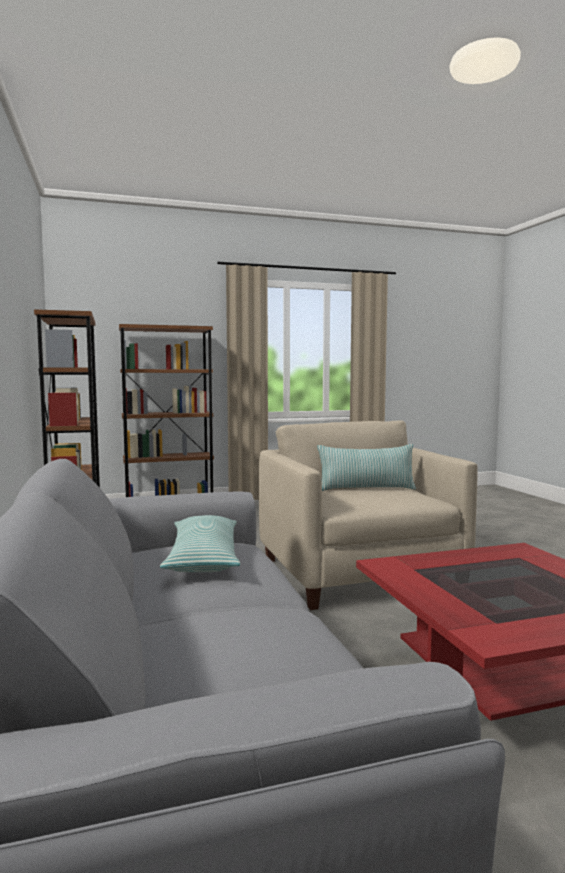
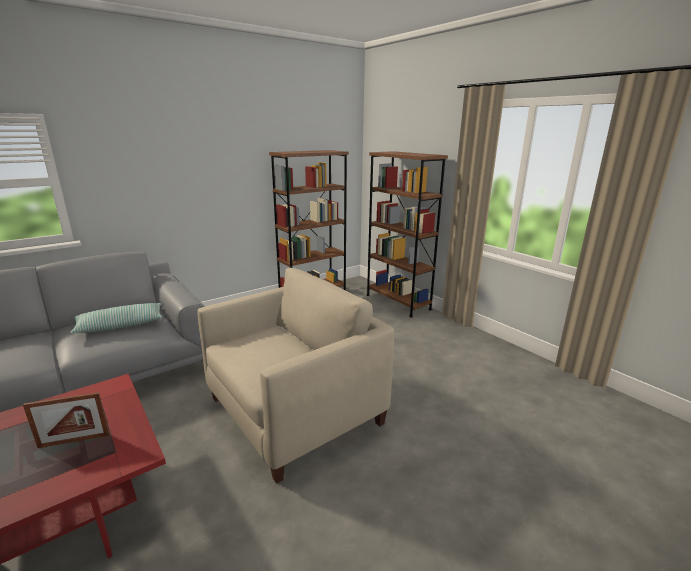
camera: 70 degrees right, 15 degrees up
pillow [317,444,416,491] -> none
none -> picture frame [23,392,110,448]

